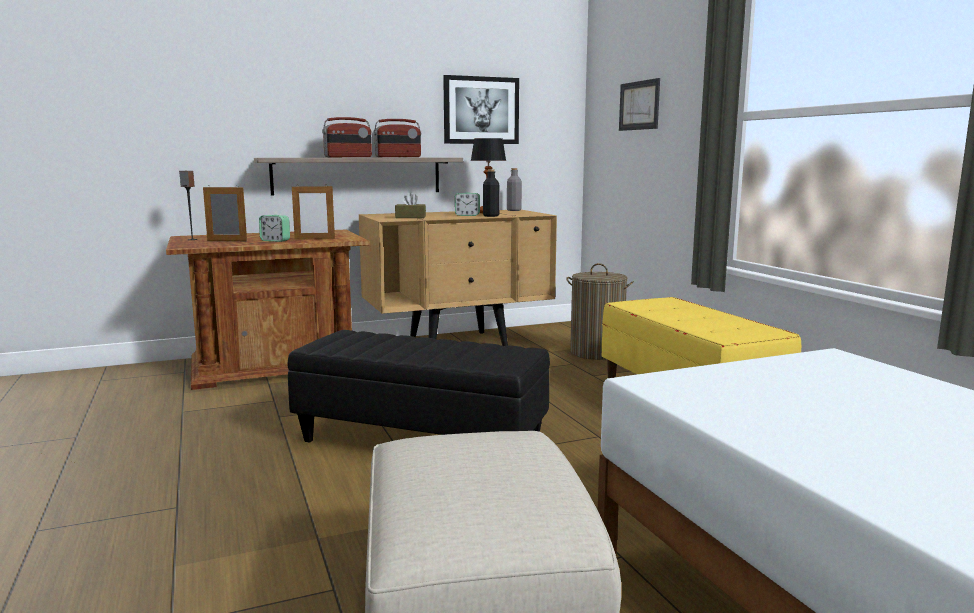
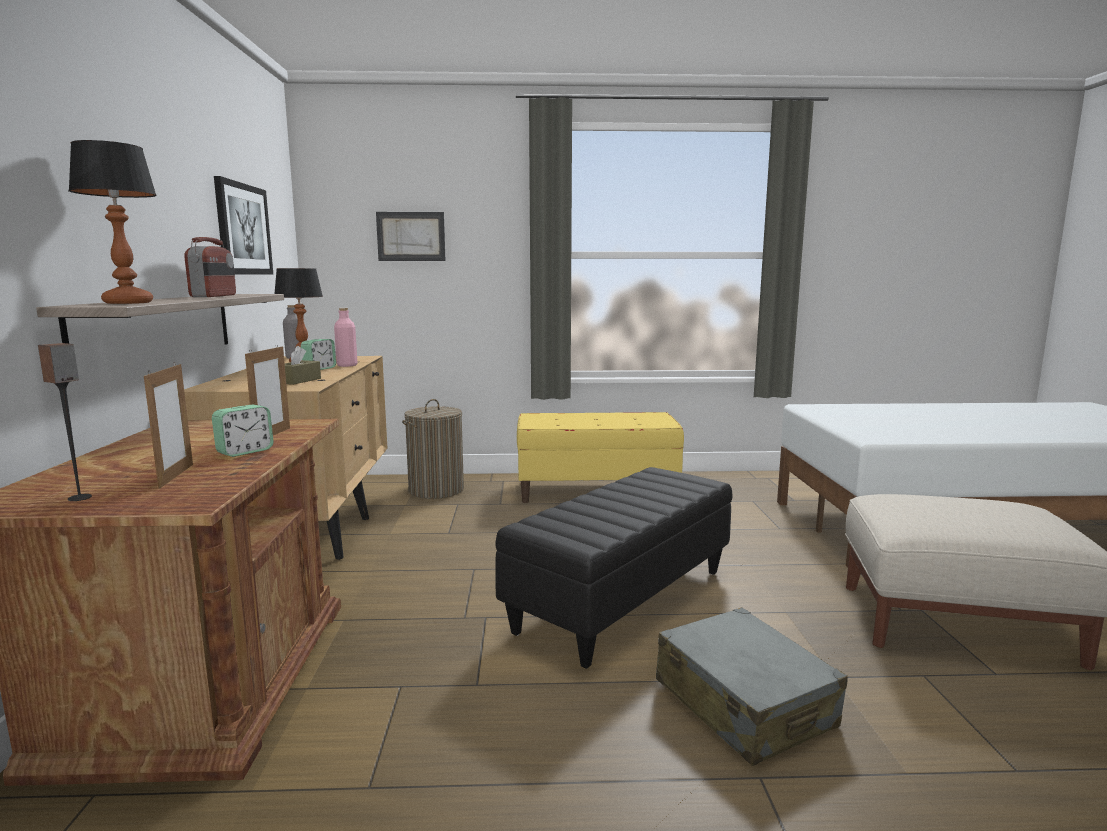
camera: 70 degrees left, 0 degrees up
picture frame [203,185,247,241] -> picture frame turned 150 degrees clockwise [144,362,193,489]
radio [322,117,372,157] -> none
black bottle [483,169,500,217] -> pink bottle [334,308,358,367]
none -> table lamp [68,140,157,304]
none -> grey suitcase [656,607,848,766]

